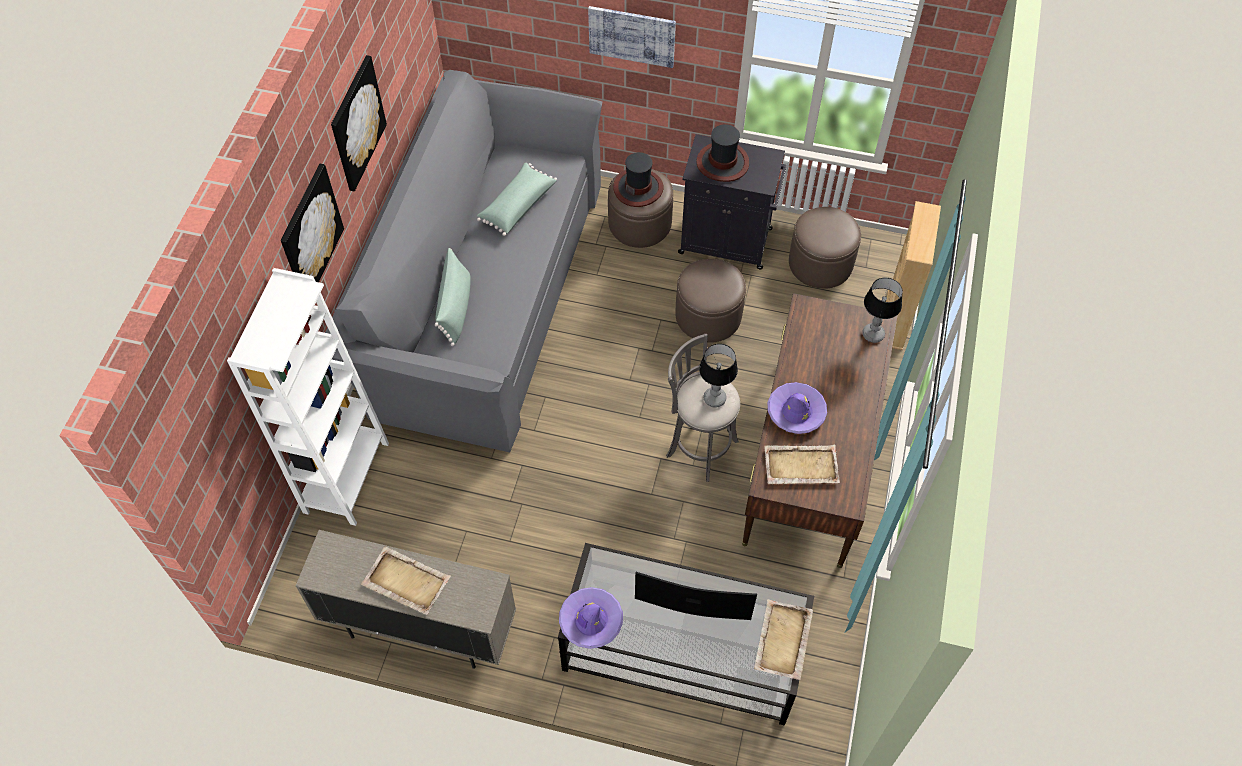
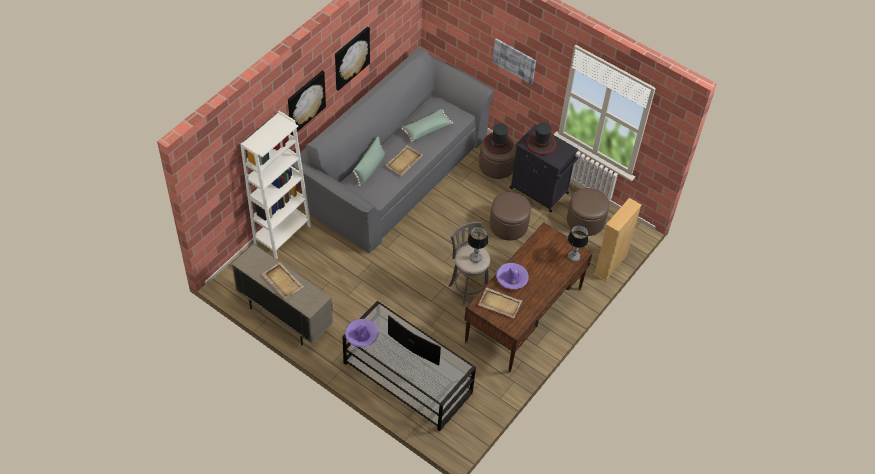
camera: 20 degrees right, 5 degrees down
beige tray [754,599,813,680] -> beige tray moved to [385,145,423,176]

